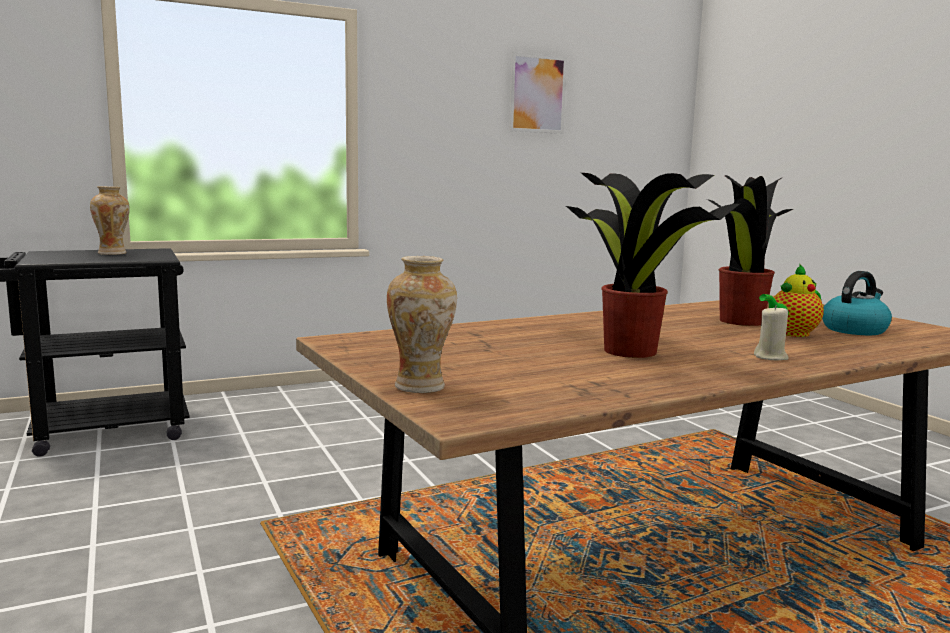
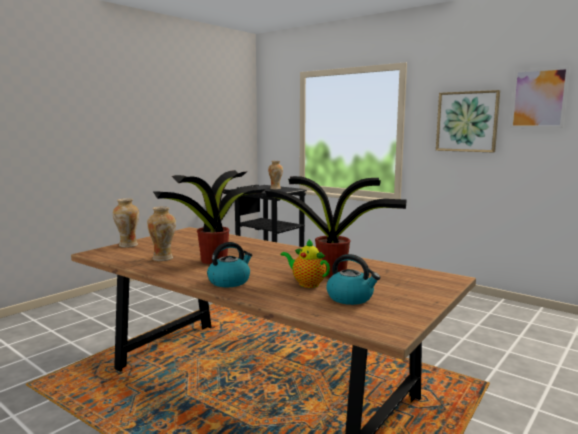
camera: 65 degrees right, 0 degrees up
beige candle [754,305,789,360] -> kettle [207,242,252,287]
none -> vase [147,207,176,261]
none -> picture [436,90,500,153]

